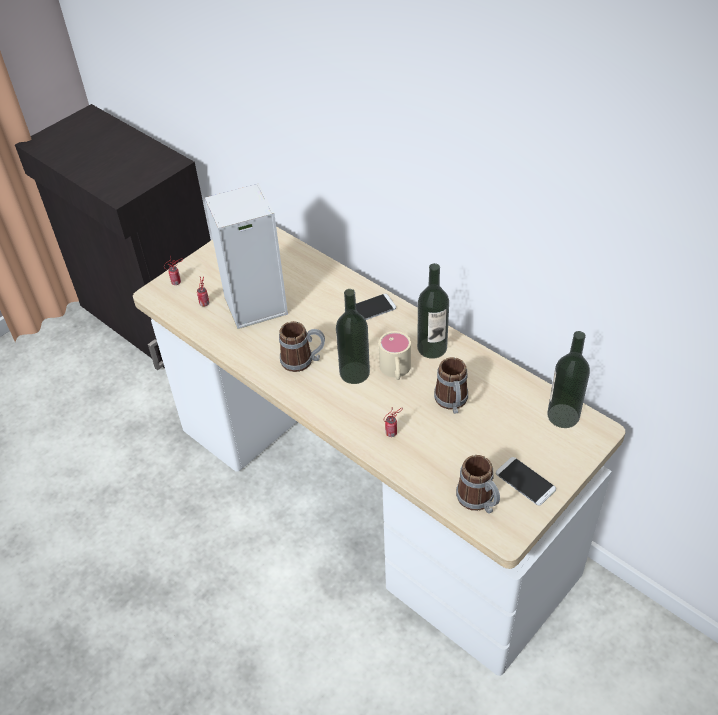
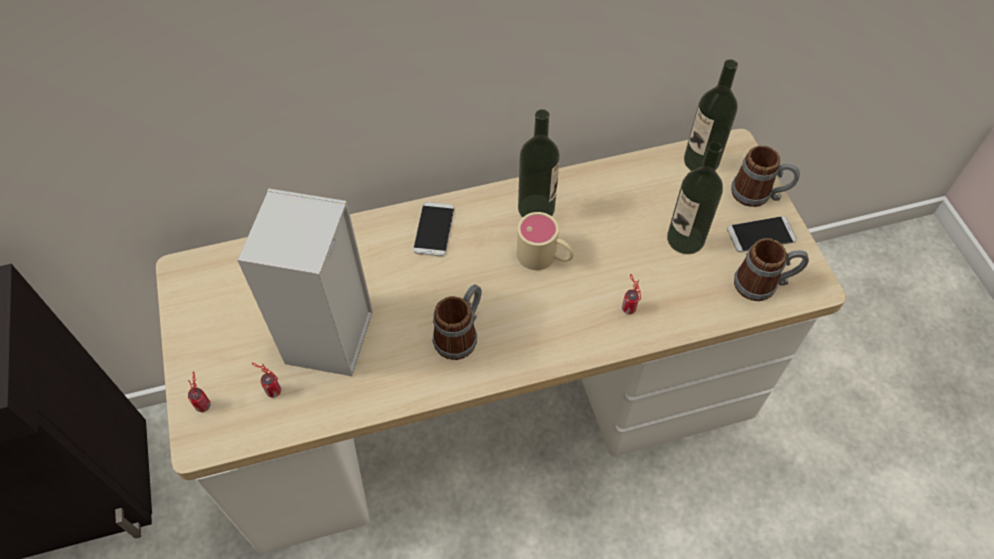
camera: 60 degrees left, 10 degrees up
bottle [336,289,370,384] -> bottle moved to [667,142,723,254]
mug [434,357,468,414] -> mug moved to [731,145,800,207]

